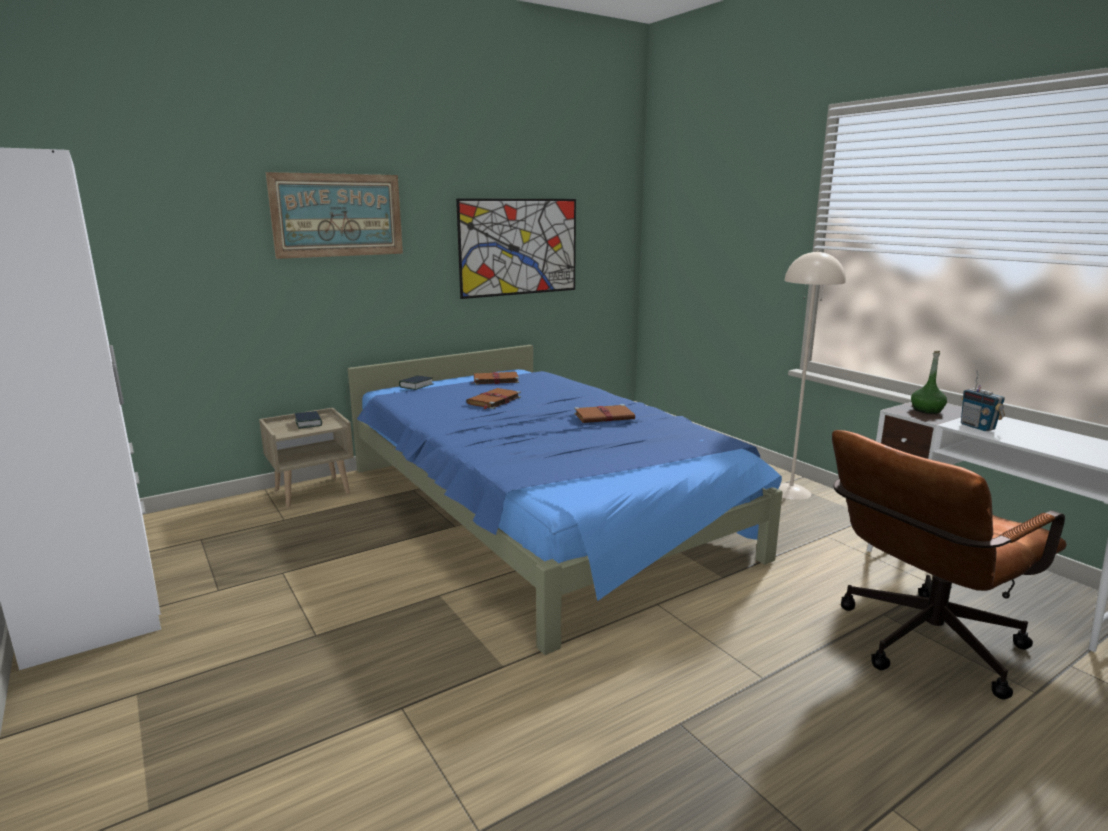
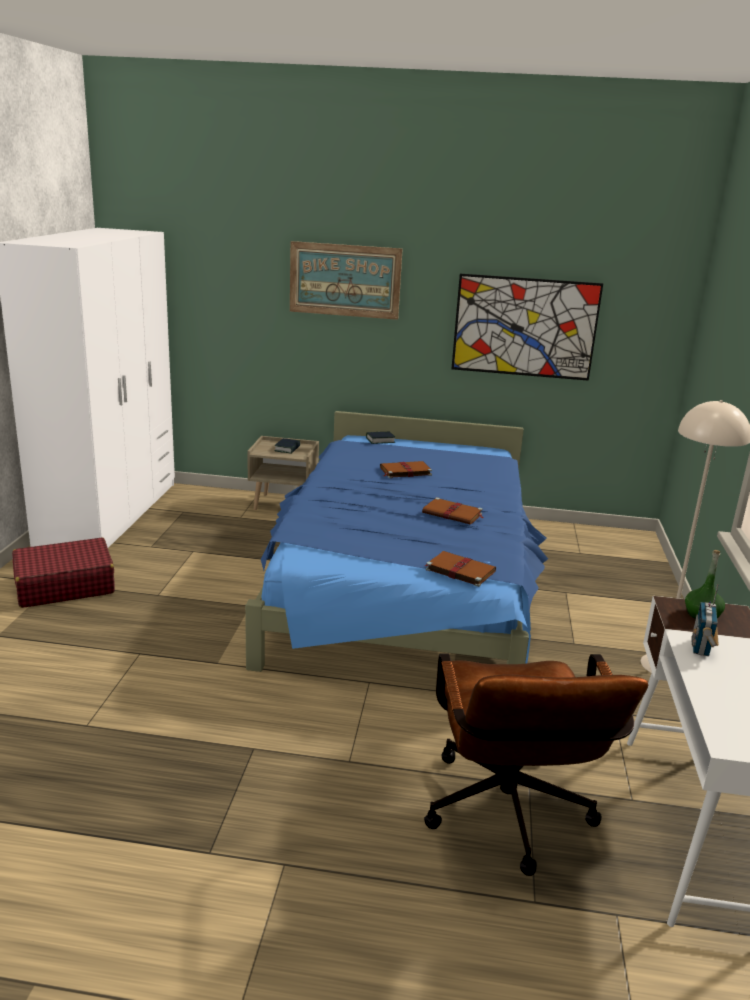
camera: 40 degrees right, 5 degrees up
brown book [471,372,519,385] -> brown book moved to [424,551,496,587]
brown office chair [832,430,1067,699] -> brown office chair turned 105 degrees counterclockwise [424,654,648,876]
none -> red suitcase [12,537,115,608]

